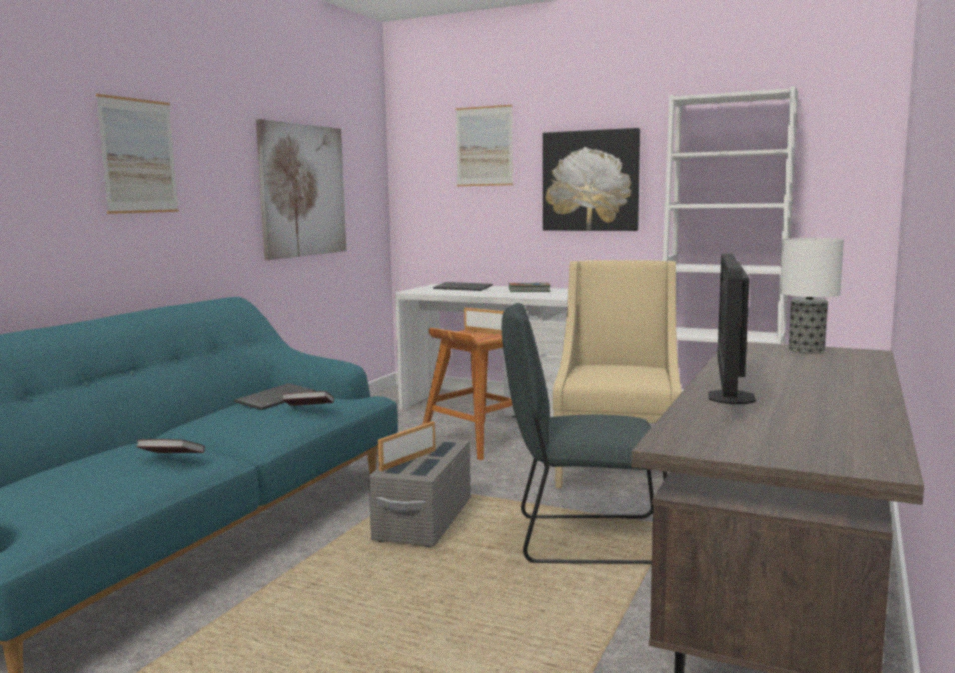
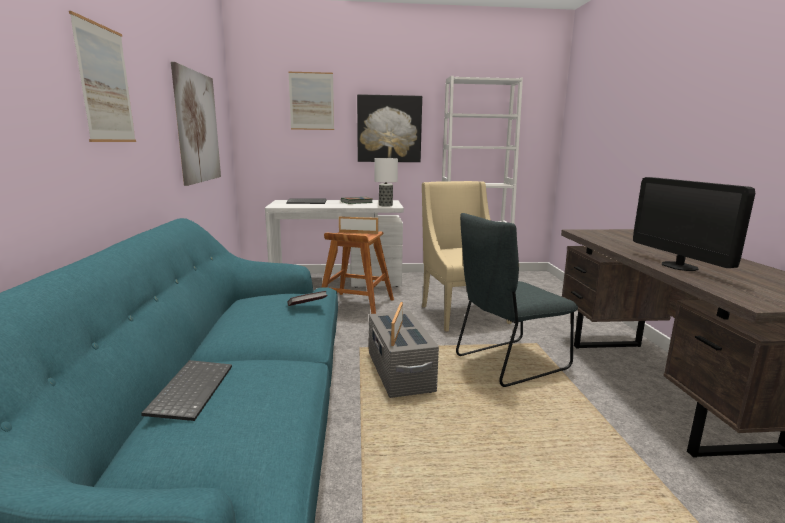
camera: 30 degrees left, 5 degrees up
book [136,439,205,453] -> none
keyboard [234,383,316,410] -> keyboard moved to [141,360,232,421]
table lamp [780,238,844,354] -> table lamp moved to [374,158,398,207]

